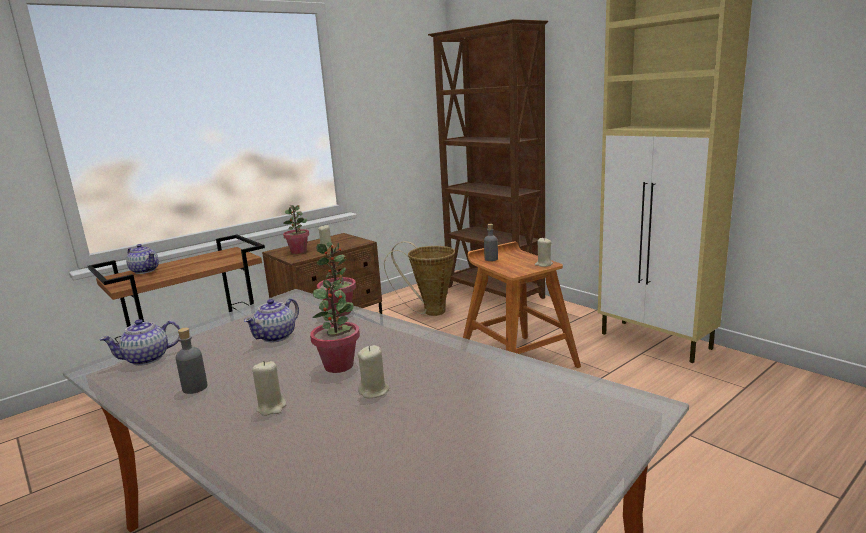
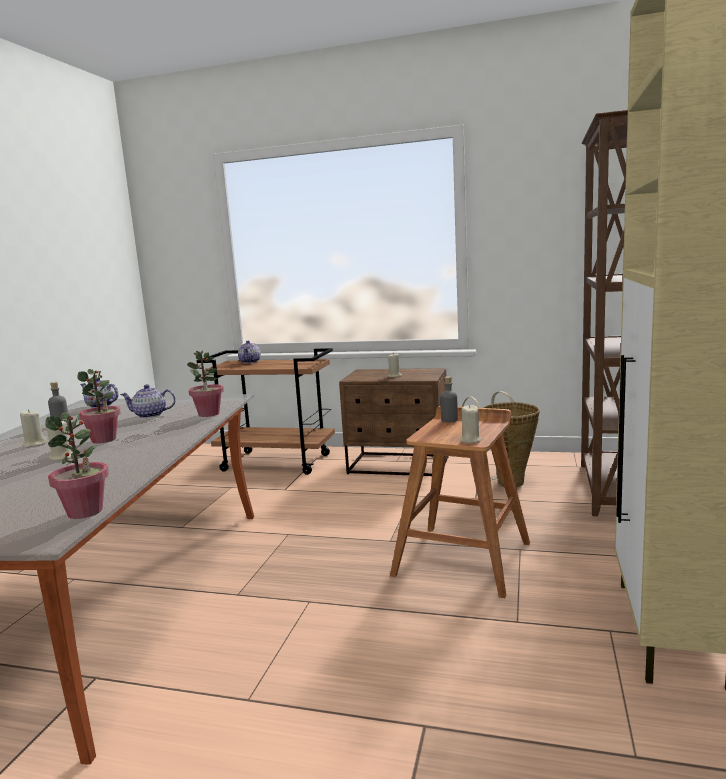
camera: 55 degrees right, 5 degrees down
potted plant [283,205,309,254] -> potted plant moved to [45,413,109,519]

